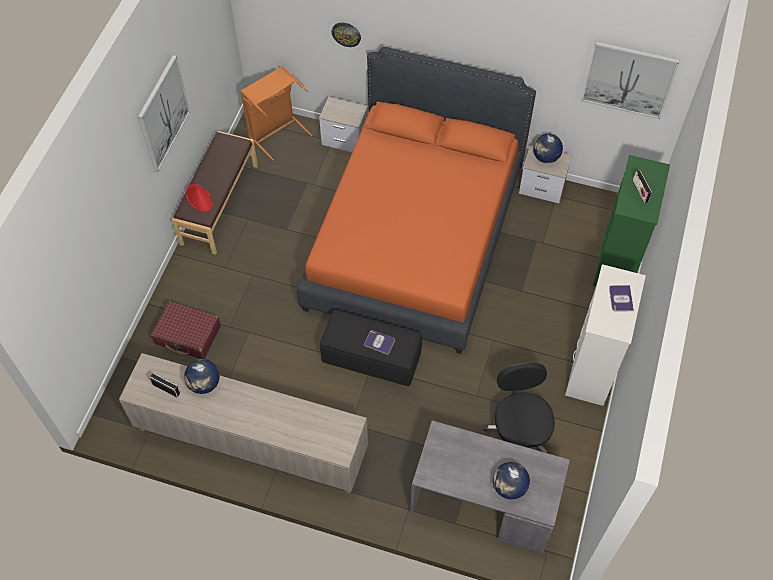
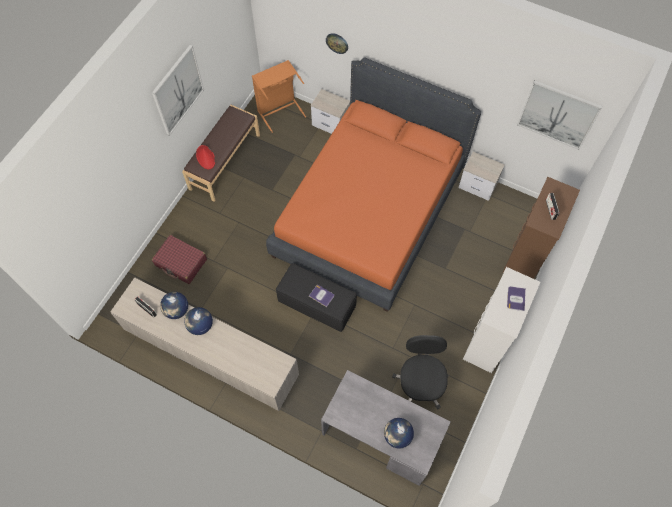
camera: 10 degrees right, 5 degrees up
globe [533,134,563,163] -> globe moved to [184,307,213,335]
green dresser [592,155,670,286] -> brown dresser [502,177,580,279]

